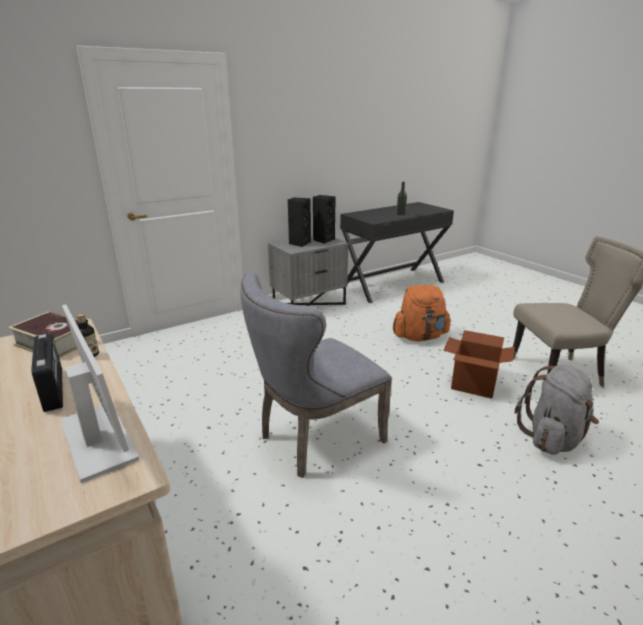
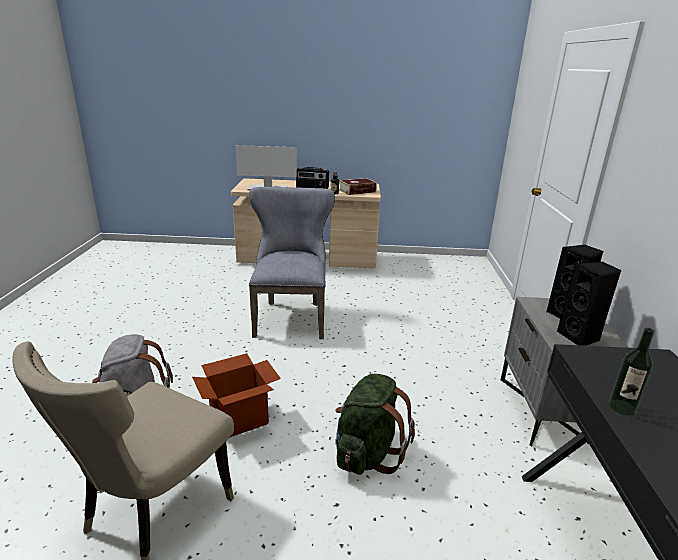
camera: 125 degrees right, 0 degrees up
orange backpack [393,285,451,341] -> green backpack [335,374,415,475]

